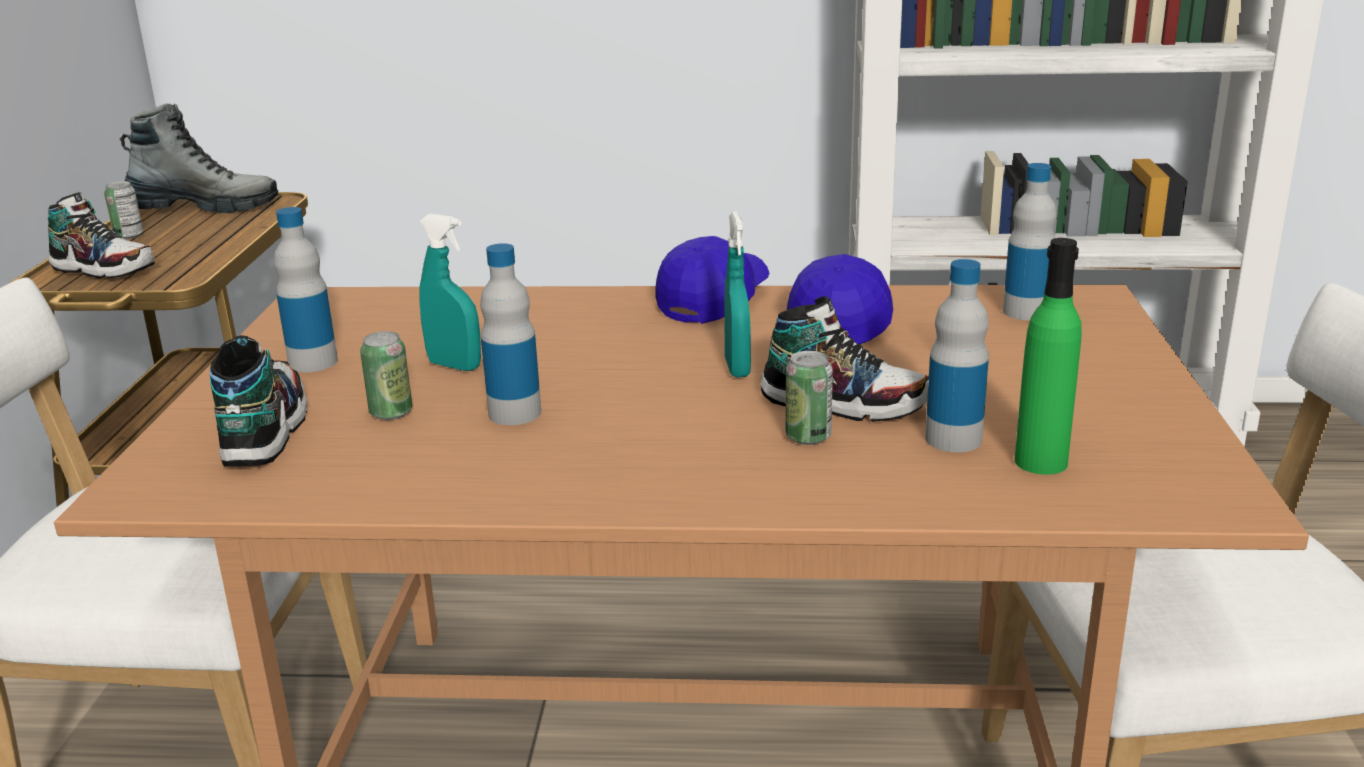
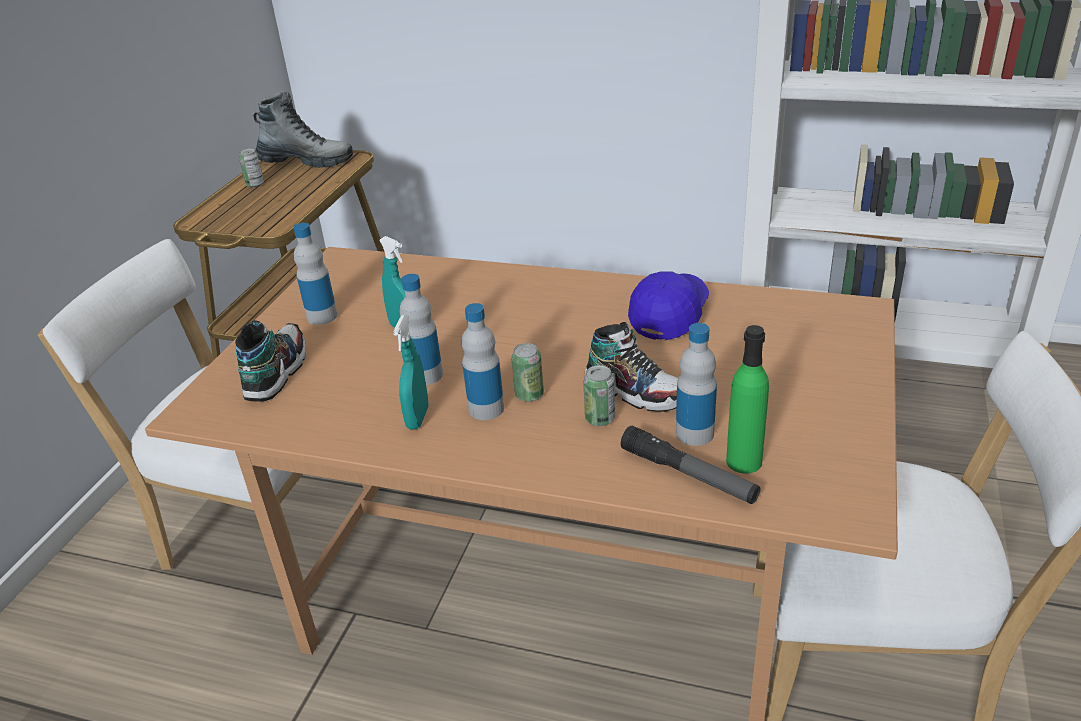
camera: 15 degrees right, 10 degrees up
shoe [48,192,155,278] -> none
can [360,331,412,420] -> can moved to [511,343,544,402]
blue cap [655,236,770,324] -> none
turquoise spray bottle [724,212,751,378] -> turquoise spray bottle moved to [393,315,429,430]
bottle [1003,163,1057,320] -> bottle moved to [461,303,504,420]
none -> flashlight [621,426,760,504]

